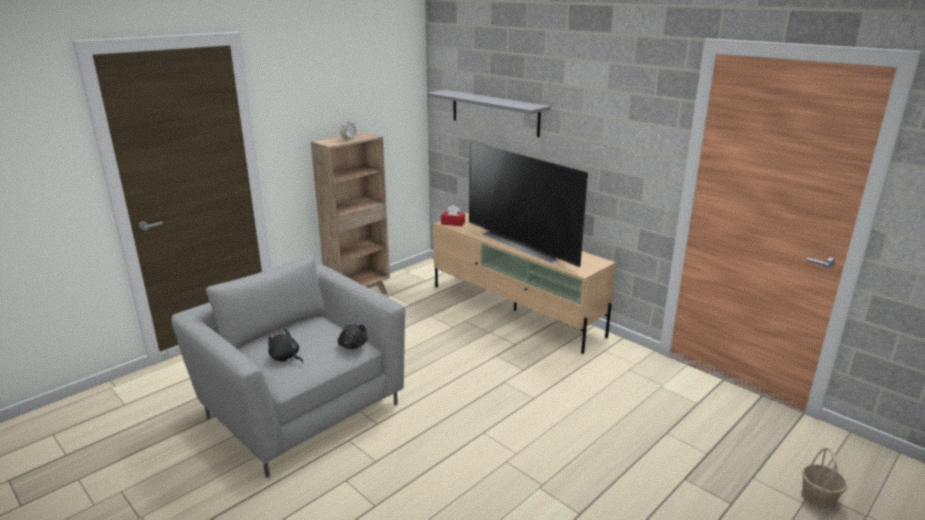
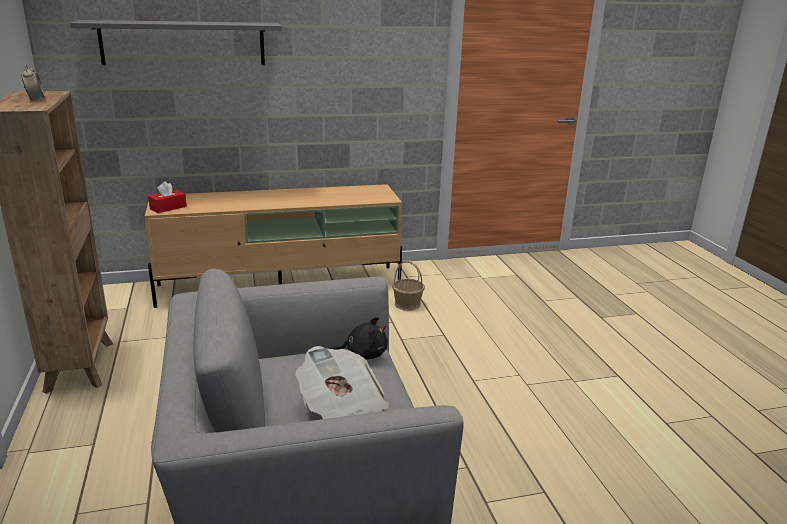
camera: 60 degrees left, 0 degrees up
black plush toy [268,328,303,363] -> newspaper [296,346,389,419]
television [469,141,588,267] -> none
basket [801,447,847,510] -> basket moved to [392,260,425,311]

